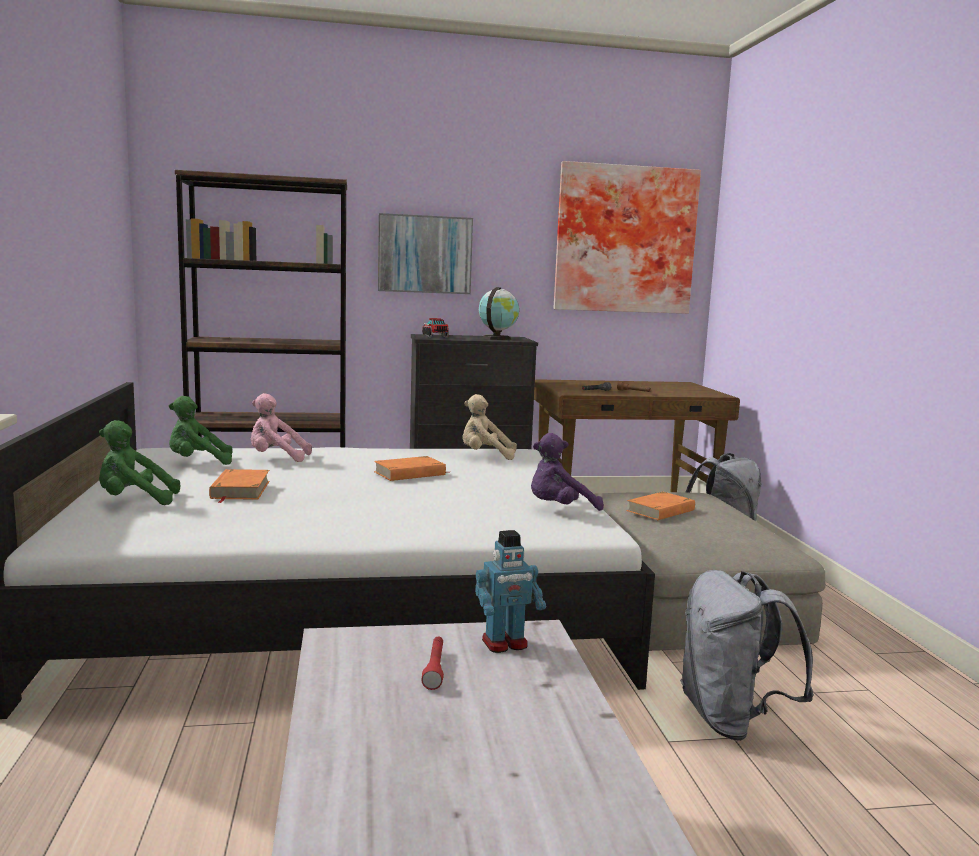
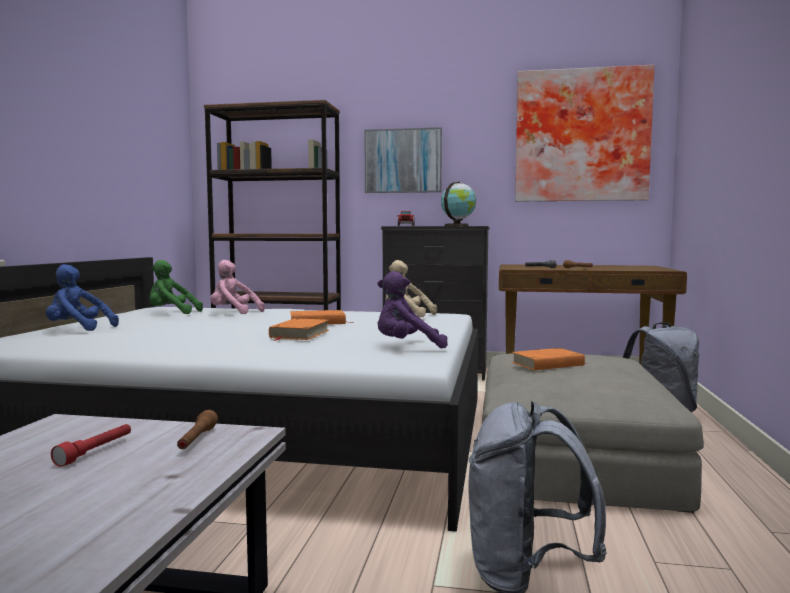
camera: 20 degrees right, 5 degrees down
green plush toy [99,420,180,505] -> blue plush toy [46,264,119,331]
orange book [209,469,269,503] -> orange book moved to [269,318,329,341]
toy robot [475,530,546,653] -> brown flashlight [177,410,218,449]

